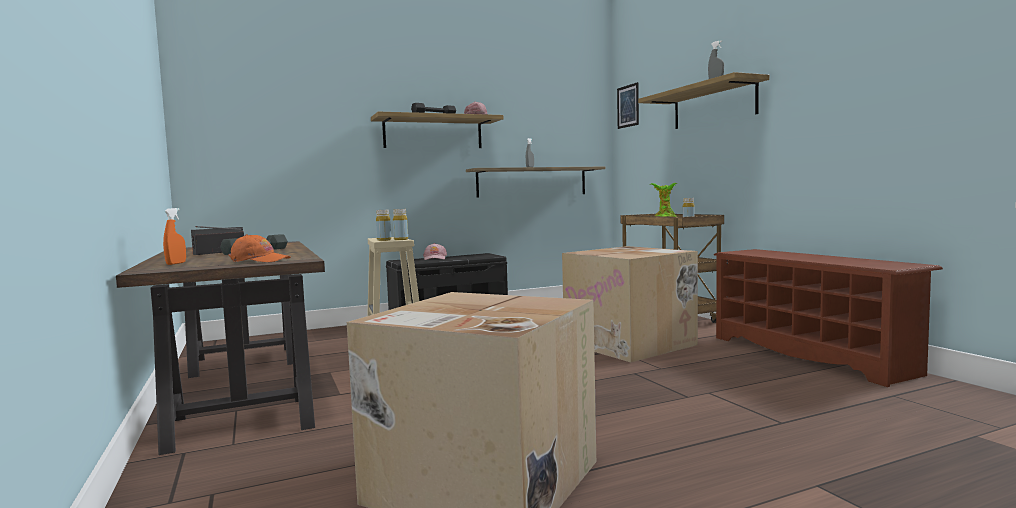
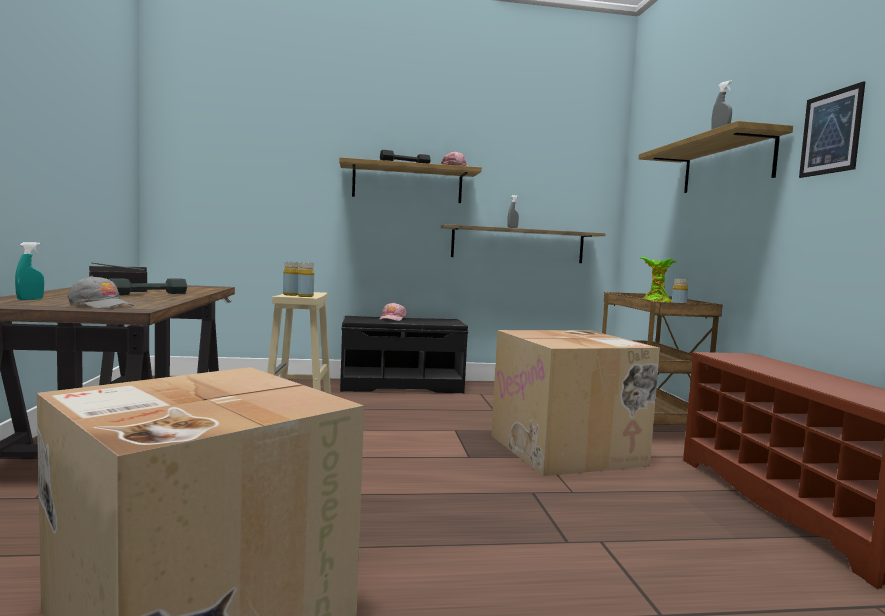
camera: 15 degrees right, 0 degrees up
orange spray bottle [163,208,186,265] -> turquoise spray bottle [15,242,44,300]
orange cap [228,234,291,262] -> grey cap [68,276,134,308]
picture [617,82,639,129] -> picture moved to [799,81,865,178]

